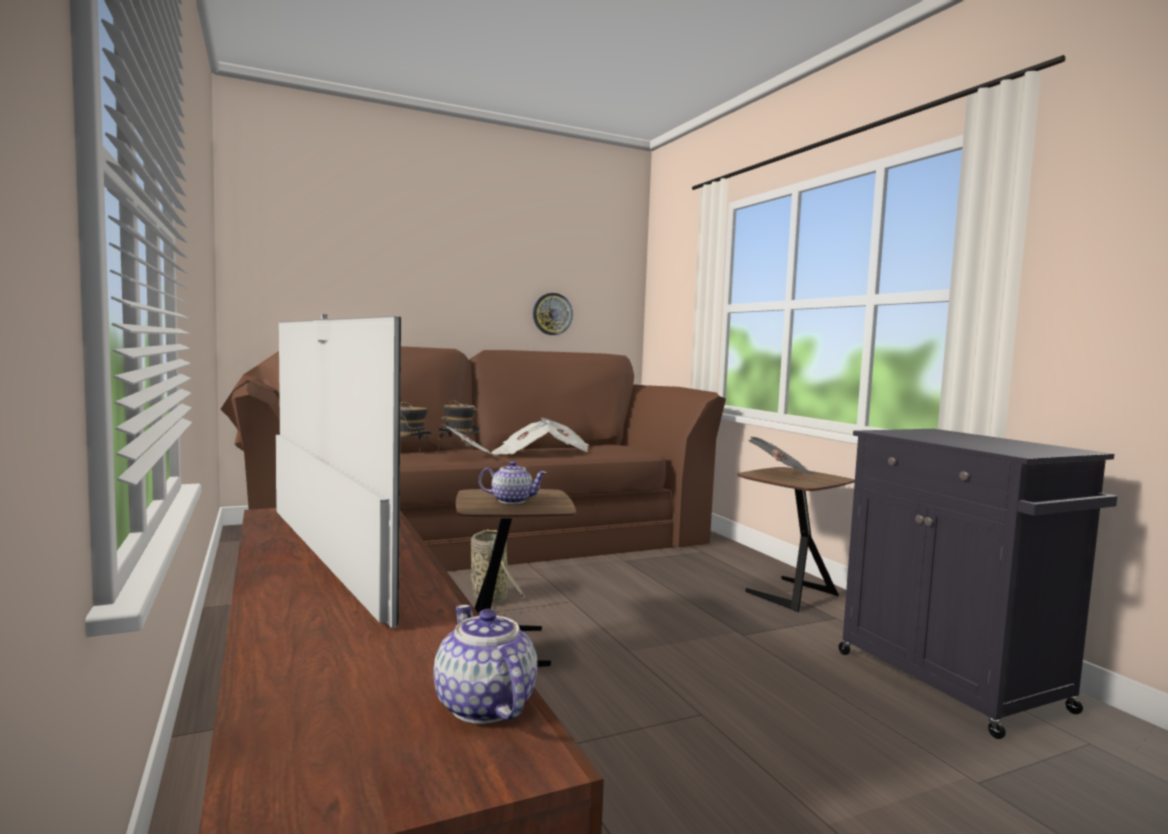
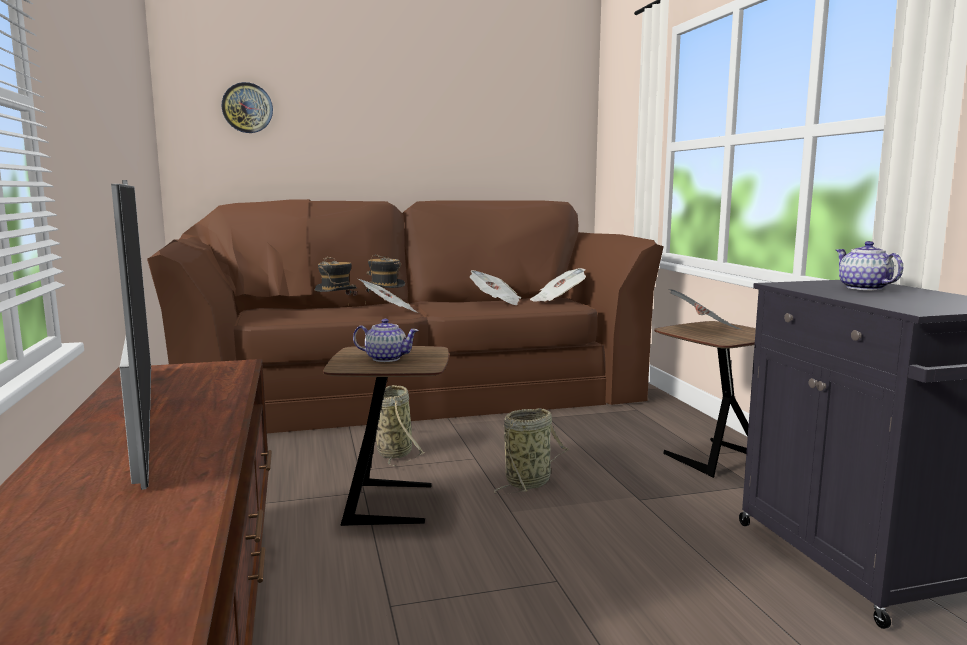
camera: 10 degrees right, 5 degrees up
teapot [434,605,538,724] -> teapot moved to [836,241,903,290]
newspaper [492,420,550,455] -> newspaper moved to [530,268,586,302]
wall clock [533,293,573,335] -> wall clock moved to [222,82,273,133]
none -> basket [494,408,568,494]

